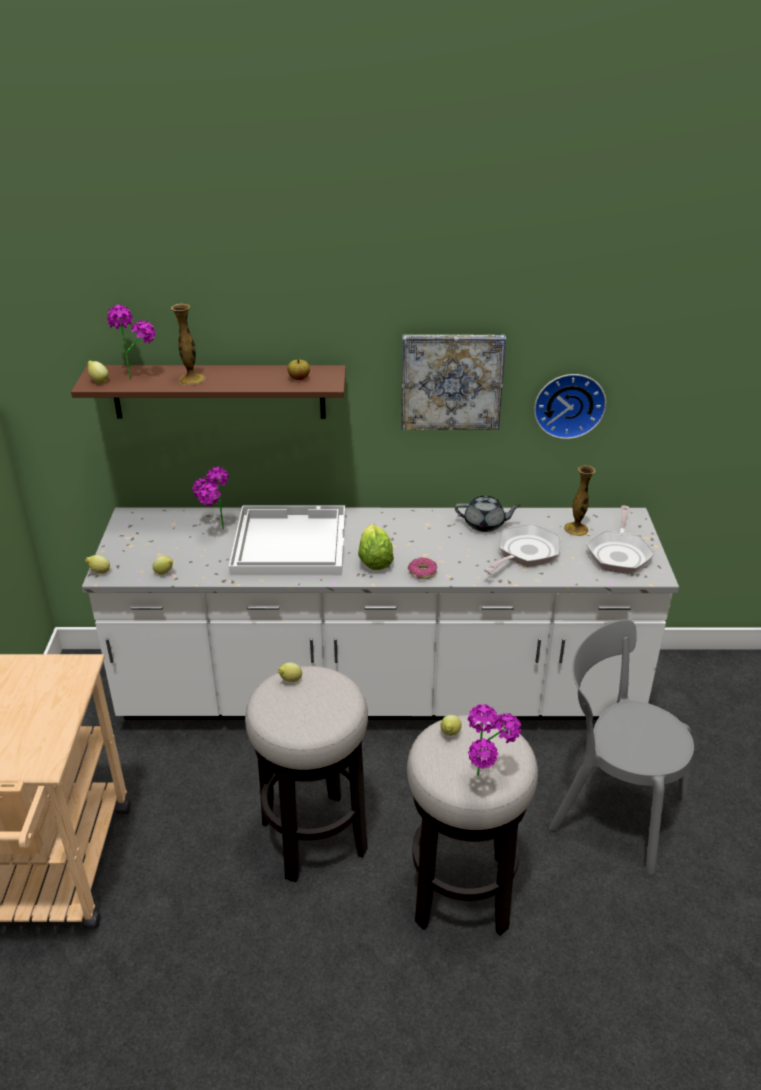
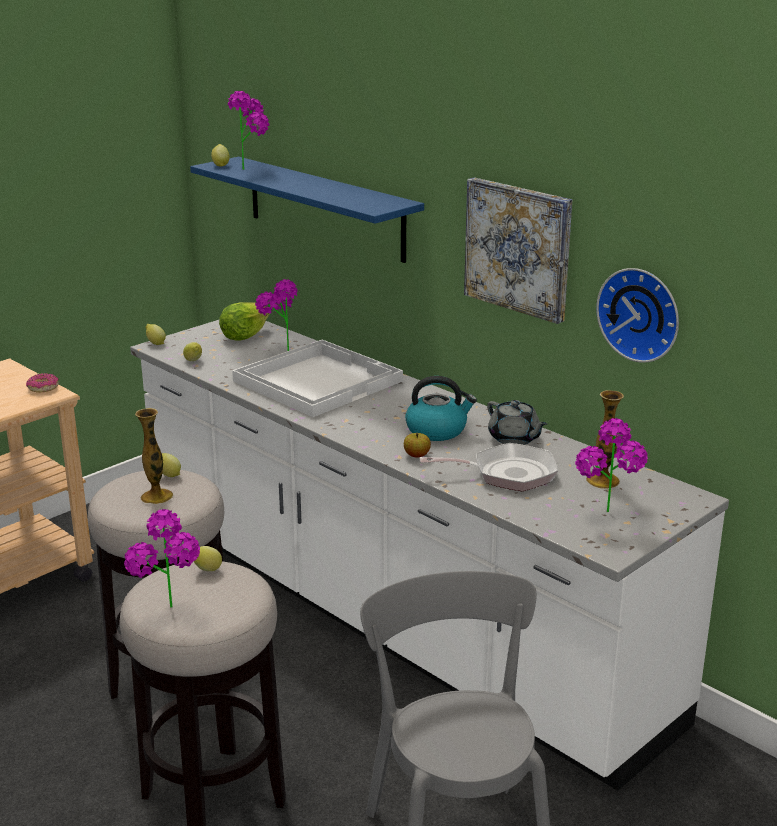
camera: 45 degrees right, 10 degrees down
brown shelf [71,365,346,419] -> blue shelf [190,157,424,263]
vase [171,304,206,385] -> vase moved to [135,408,174,504]
apple [287,360,310,380] -> apple moved to [404,433,431,457]
lettuce [358,524,394,570] -> lettuce moved to [219,302,269,341]
donut [408,558,437,579] -> donut moved to [26,373,59,392]
frying pan [586,506,655,574] -> potted plant [575,418,648,512]
none -> kettle [405,376,477,441]

